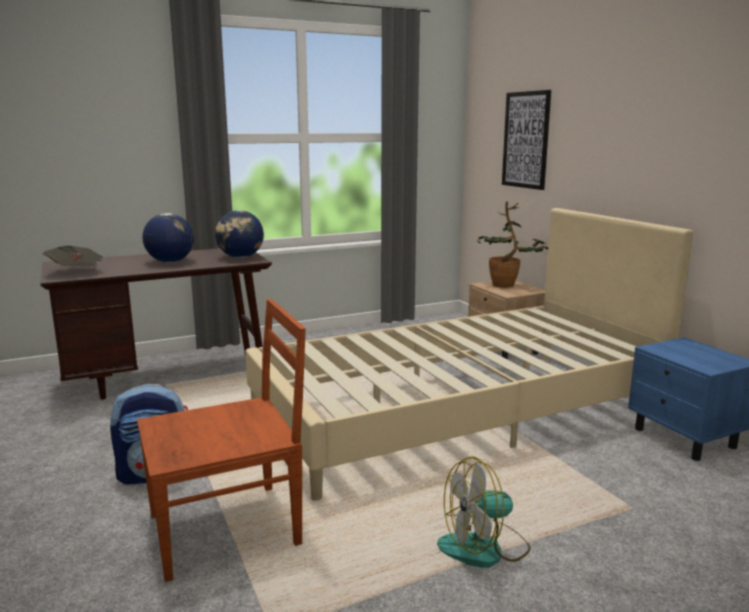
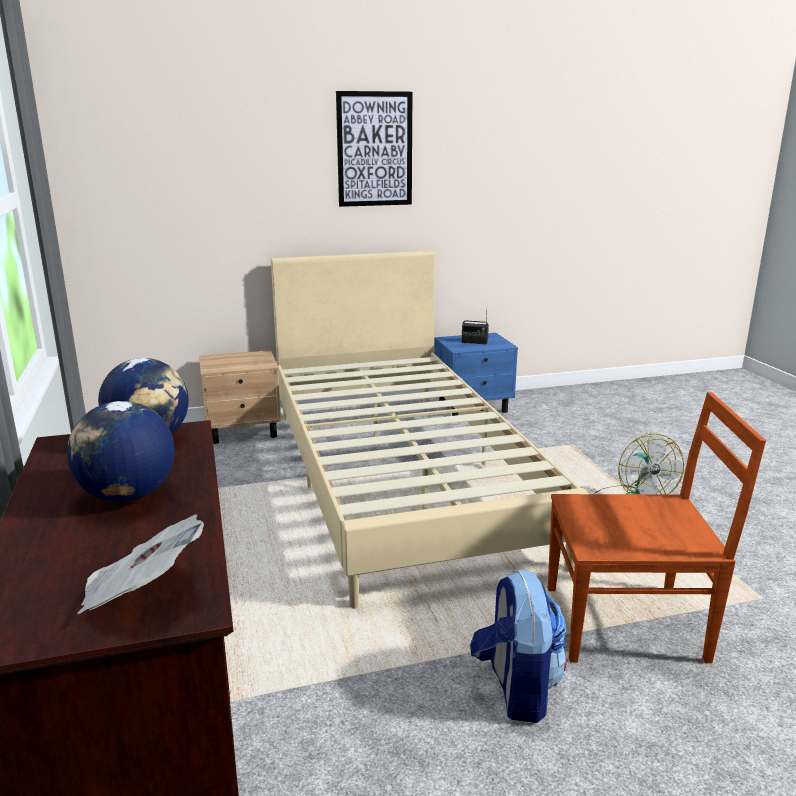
camera: 80 degrees left, 5 degrees up
brown chair [137,299,306,582] -> brown chair turned 105 degrees clockwise [548,392,766,663]
potted plant [477,201,548,288] -> none
picture [502,90,551,190] -> picture moved to [336,91,412,207]
none -> radio [461,314,489,344]

